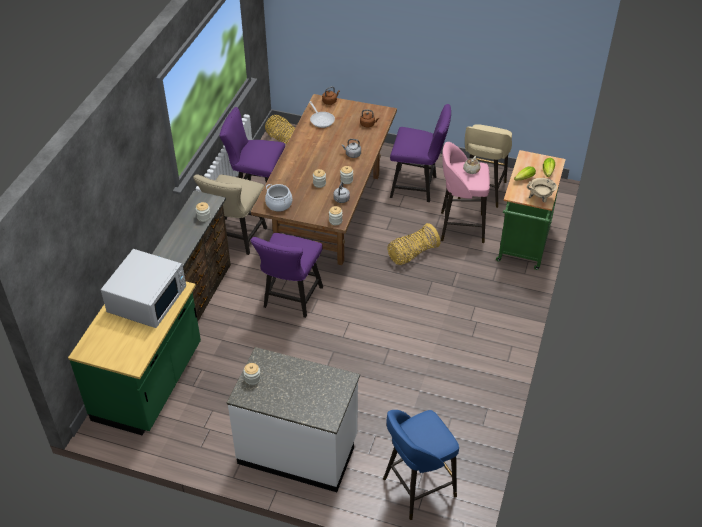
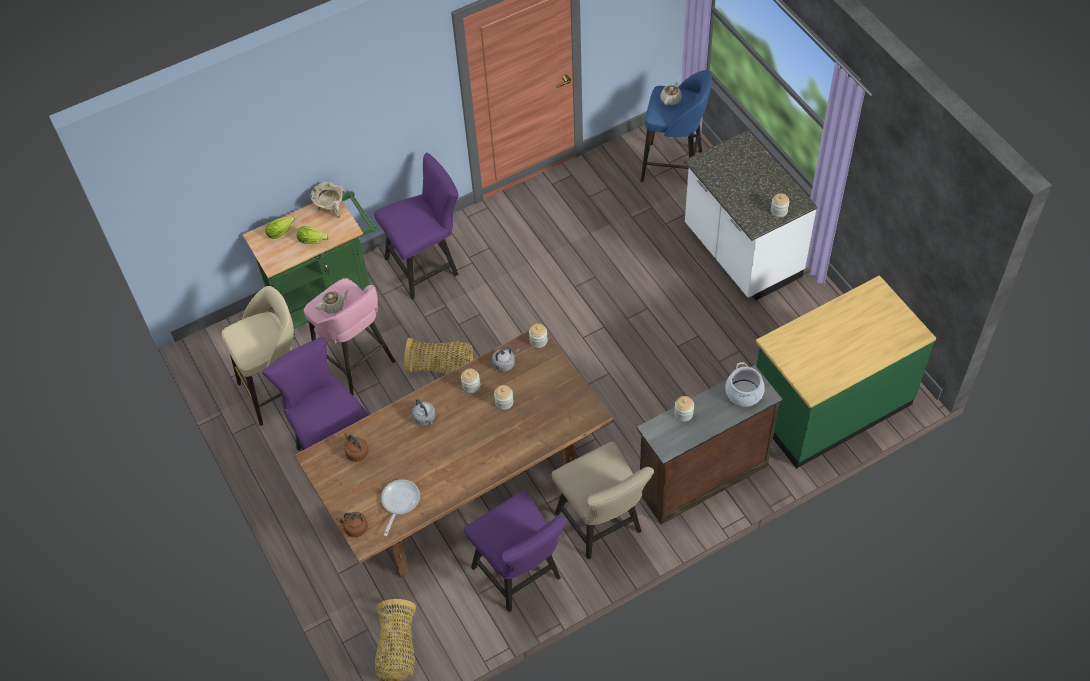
camera: 135 degrees left, 10 degrees up
white microwave [101,249,186,328] -> none
beige chair [193,174,267,255] -> beige chair turned 90 degrees clockwise [551,442,654,559]
purple chair [250,233,323,318] -> purple chair moved to [374,153,459,300]
cooking pot [265,184,292,212] -> cooking pot moved to [725,362,765,407]
none -> beige teapot [660,78,682,105]

